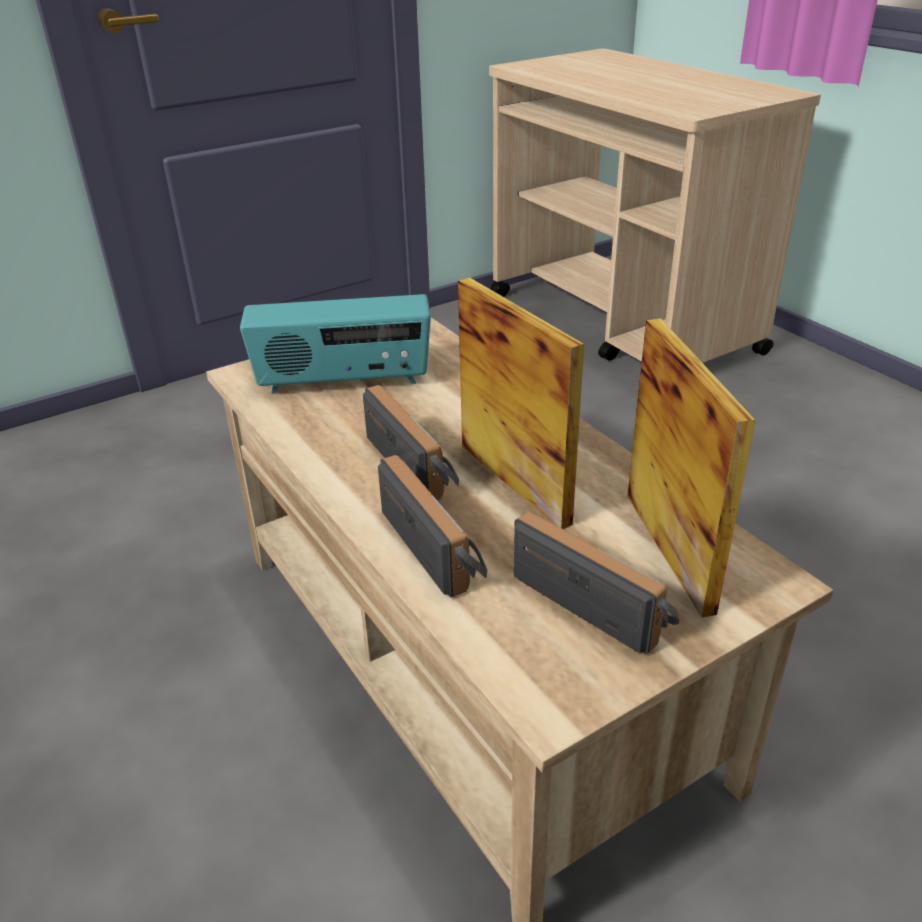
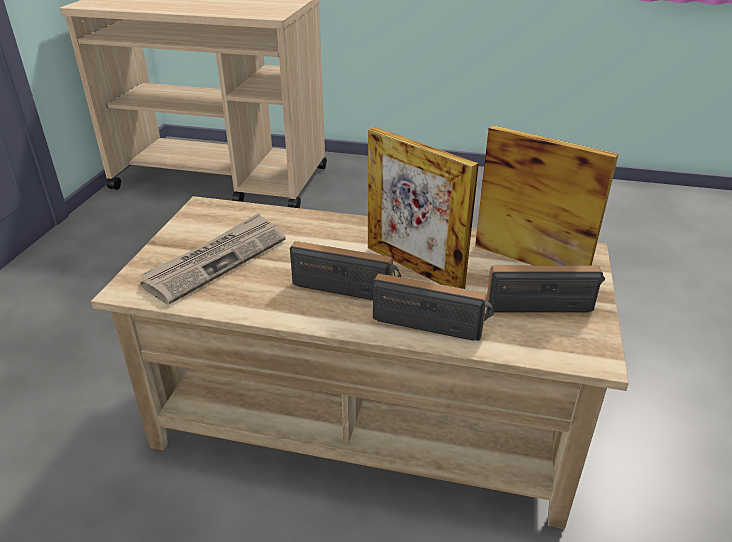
camera: 45 degrees left, 0 degrees up
radio [240,294,431,394] -> newspaper [140,213,286,305]
picture frame [458,277,584,529] -> picture frame turned 150 degrees counterclockwise [368,127,479,289]

